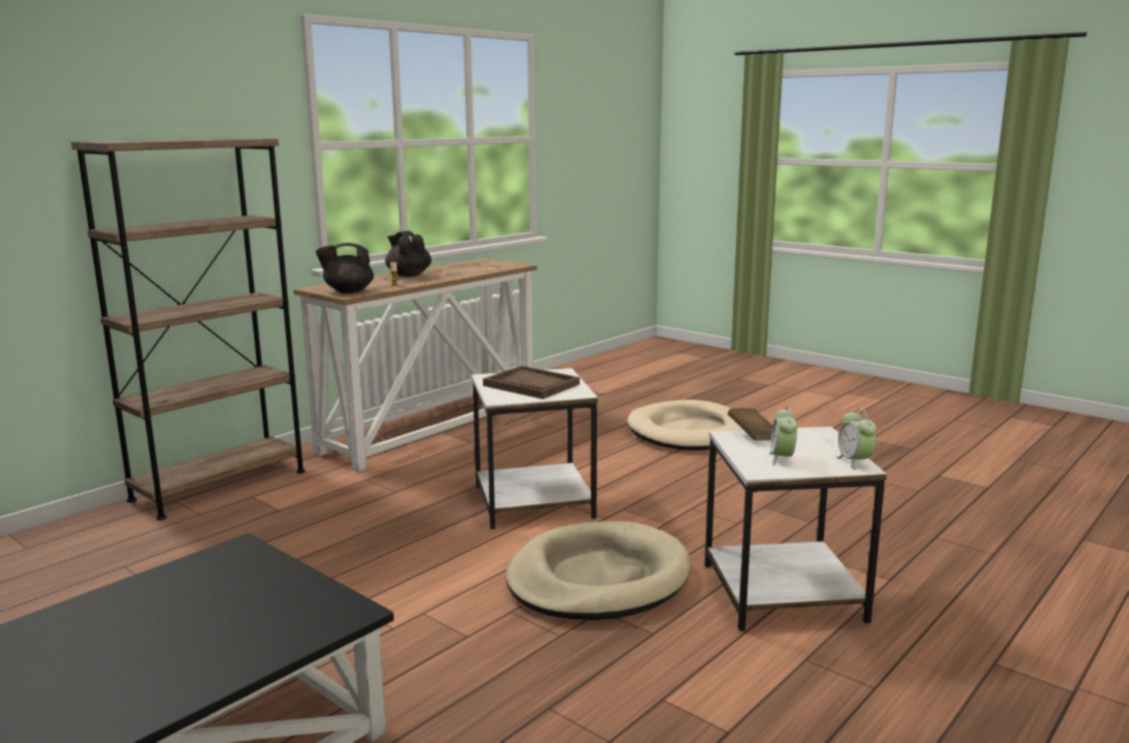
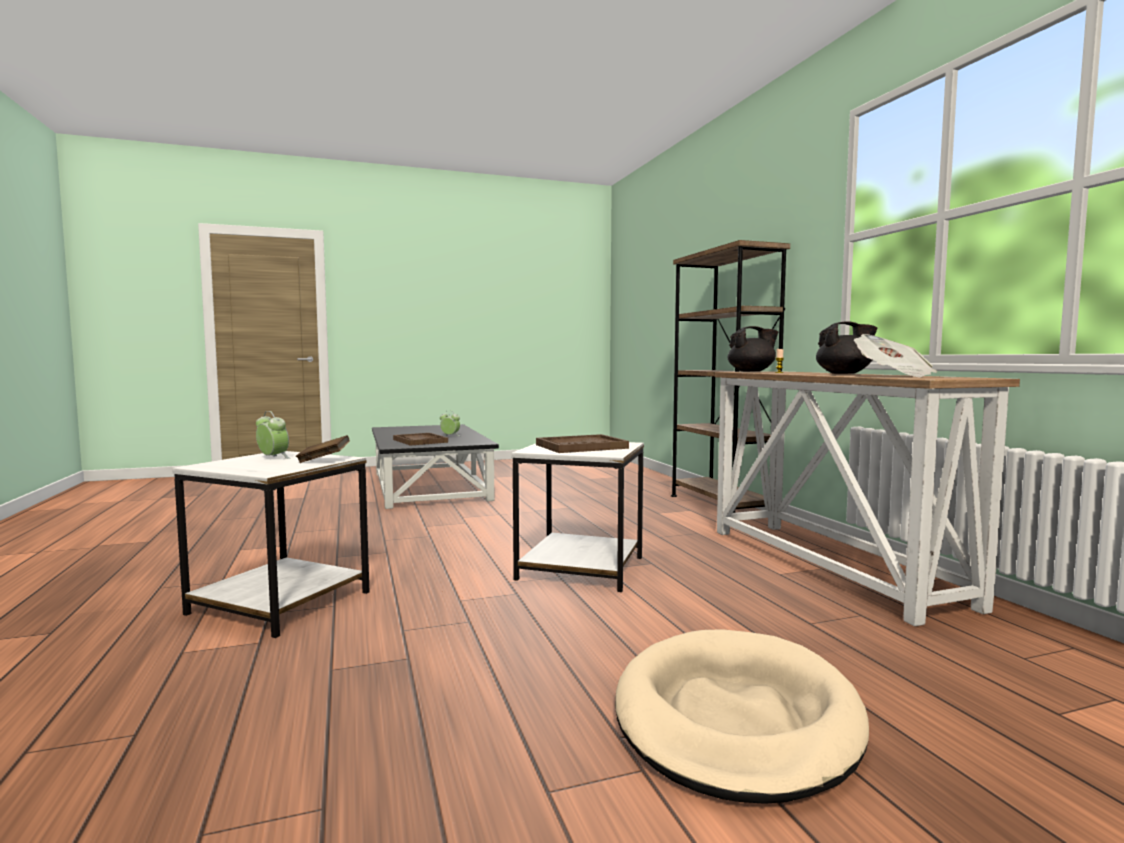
camera: 120 degrees right, 10 degrees down
black teapot [316,243,374,293] -> black teapot turned 60 degrees clockwise [728,326,778,372]
beige dog bed [506,521,691,620] -> none
alarm clock [836,408,876,470] -> alarm clock moved to [440,410,460,436]
none -> brown tray [393,433,448,446]
none -> newspaper [854,334,938,377]

